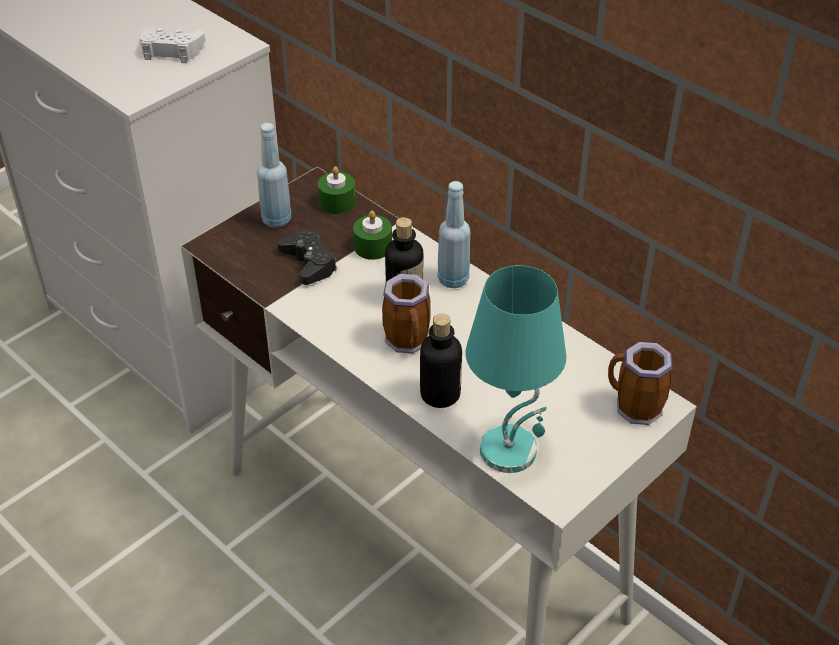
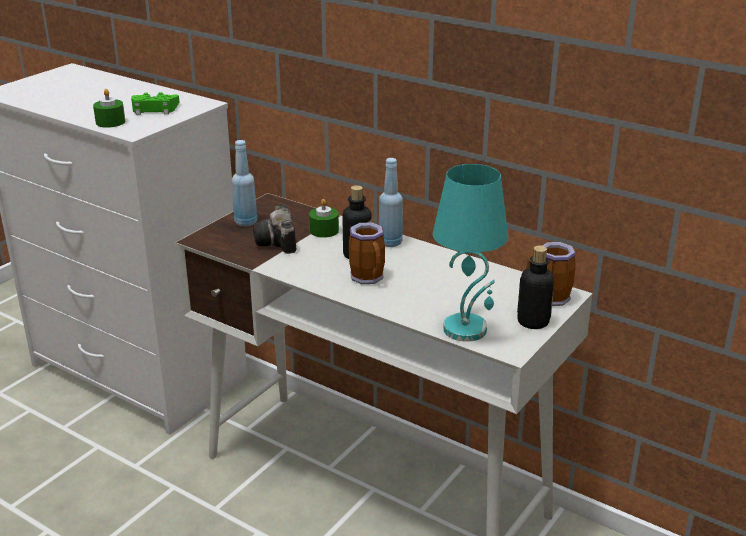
camera: 10 degrees left, 15 degrees down
white game controller [140,27,205,63] -> green game controller [131,92,179,115]
black game controller [278,230,337,285] -> camera [253,204,296,254]
green candle [318,166,356,214] -> green candle moved to [93,89,125,128]
bottle [420,313,462,408] -> bottle moved to [517,245,554,329]

